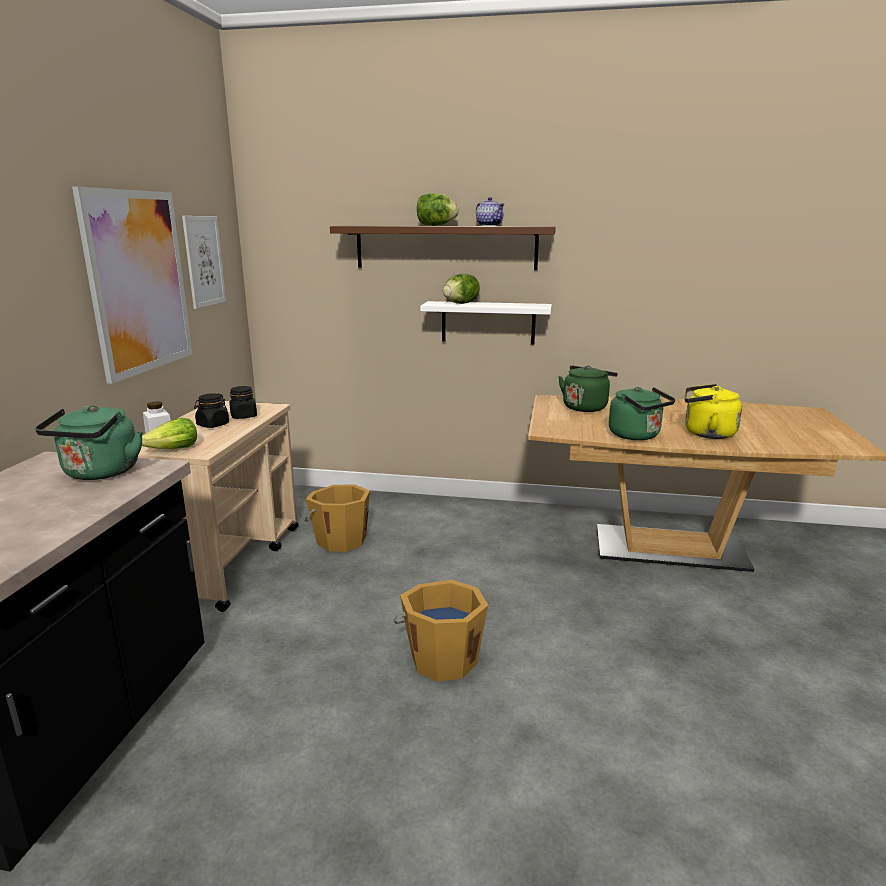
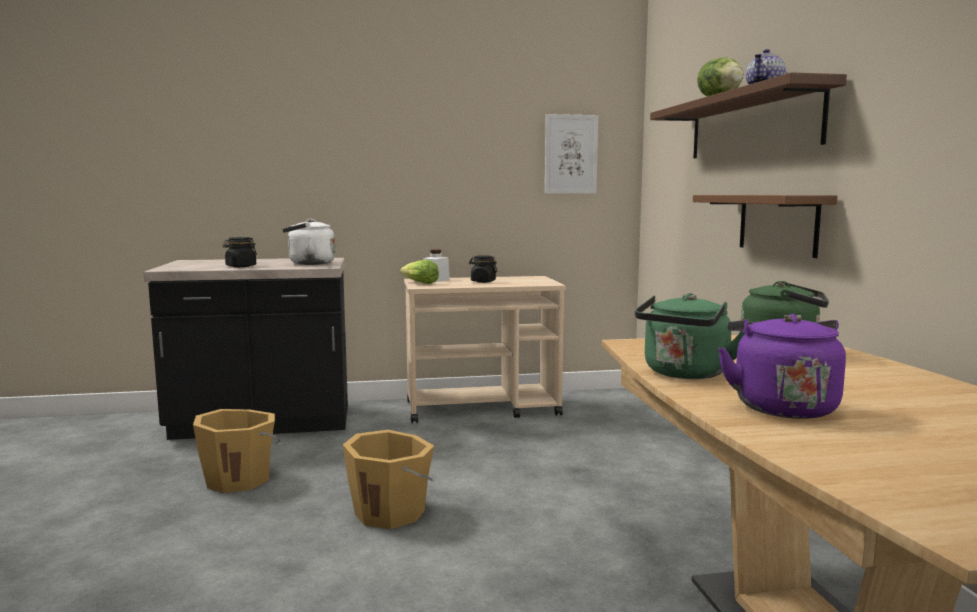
camera: 70 degrees right, 10 degrees down
green kettle [35,405,143,480] -> white kettle [282,219,335,265]
picture [72,187,192,384] -> none
black jar [229,386,257,419] -> black jar moved to [223,237,257,267]
orange bucket [305,484,370,552] -> orange bucket moved to [193,409,280,493]
white shelf [420,301,552,345] -> brown shelf [693,195,837,258]
lettuce [443,273,480,304] -> none
yellow kettle [685,384,742,439] -> purple kettle [718,314,846,419]

